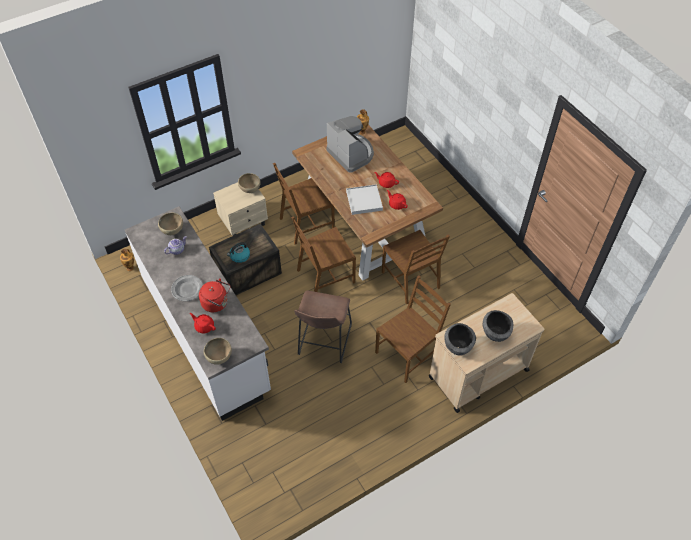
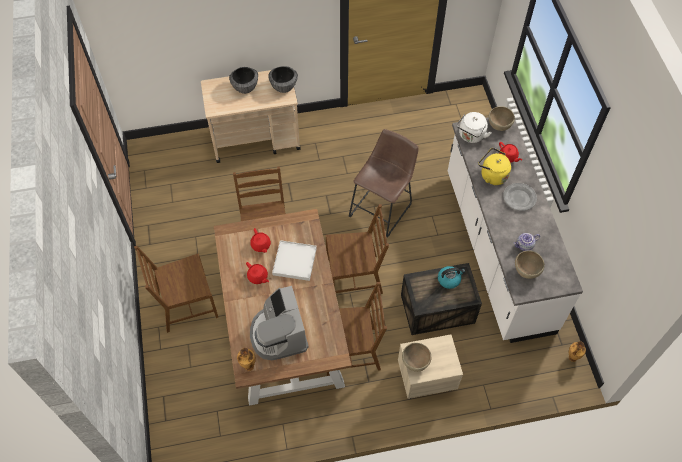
camera: 160 degrees left, 5 degrees up
red kettle [199,278,231,312] -> yellow kettle [478,148,511,185]
brown chair [375,276,451,383] -> brown chair moved to [134,246,218,333]
none -> white kettle [457,112,492,143]

